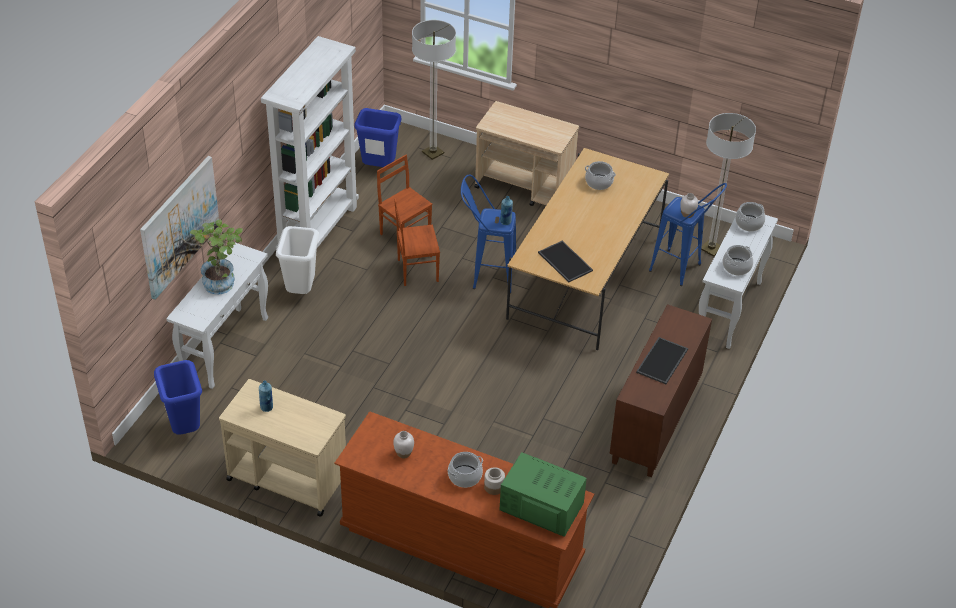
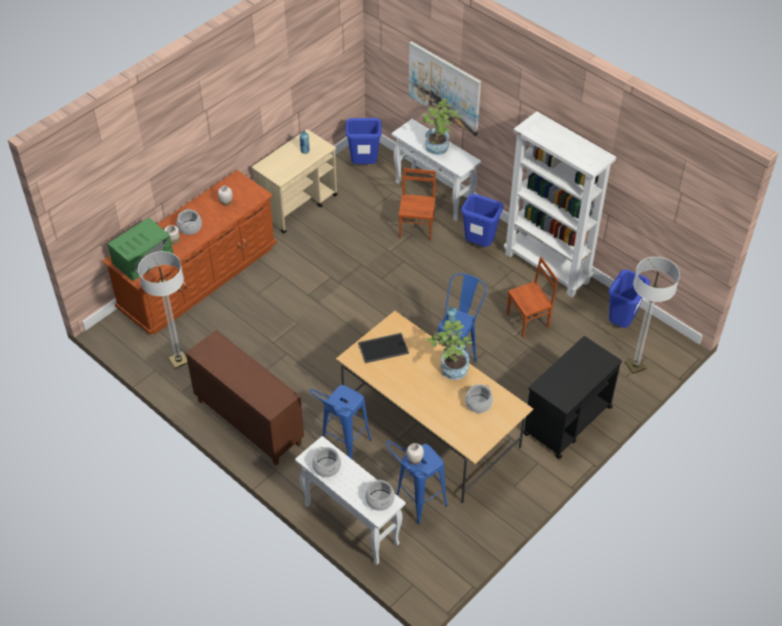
camera: 110 degrees right, 5 degrees up
white trash can [276,226,319,294] -> blue trash can [461,194,503,247]
brown chair [394,198,440,286] -> brown chair moved to [399,168,436,241]
beige cart [474,101,579,206] -> black cart [523,336,622,459]
tray [636,337,688,384] -> none
floor lamp [701,113,756,257] -> floor lamp moved to [138,251,188,369]
none -> blue stool [309,385,372,459]
none -> potted plant [426,320,473,380]

